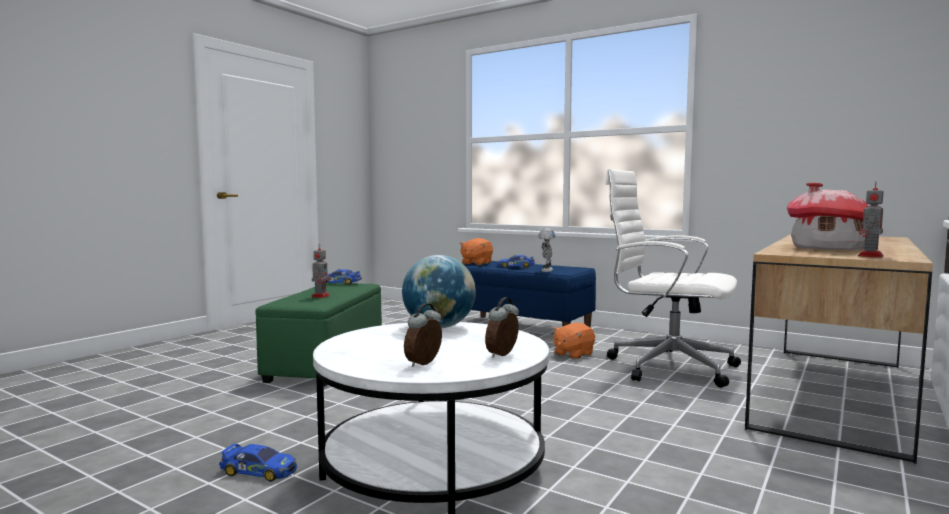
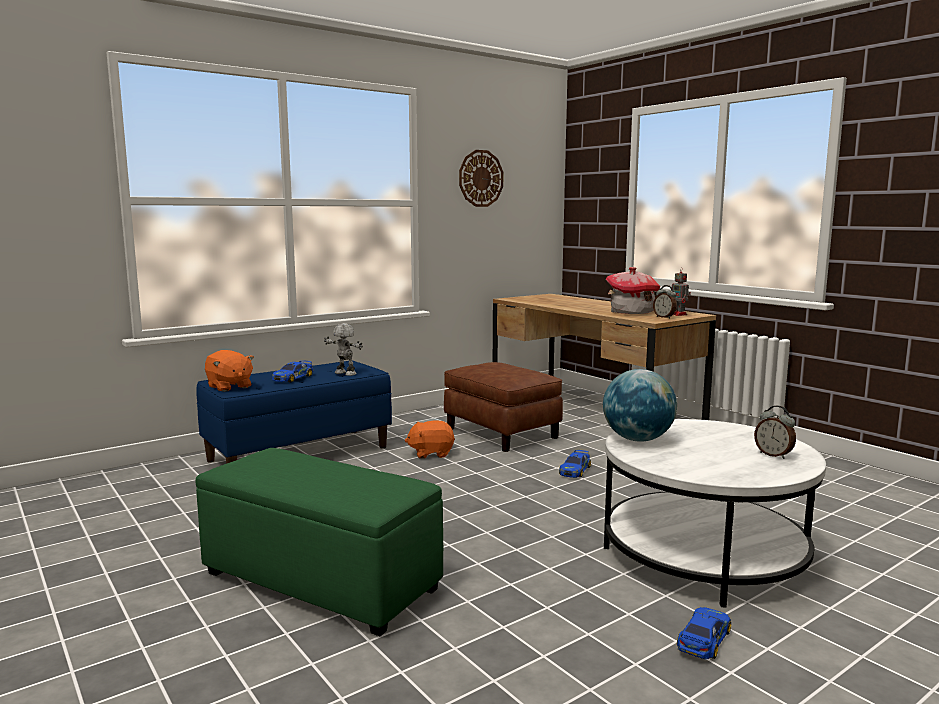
camera: 70 degrees left, 5 degrees up
toy robot [312,248,331,298] -> none
toy car [326,269,362,285] -> toy car moved to [559,450,591,478]
alarm clock [485,297,519,358] -> alarm clock moved to [653,285,677,319]
orange plush toy [552,323,595,359] -> orange plush toy turned 105 degrees clockwise [404,421,455,458]
white office chair [605,169,741,388] -> brown ottoman [444,362,563,452]
none -> wall clock [459,150,503,207]

